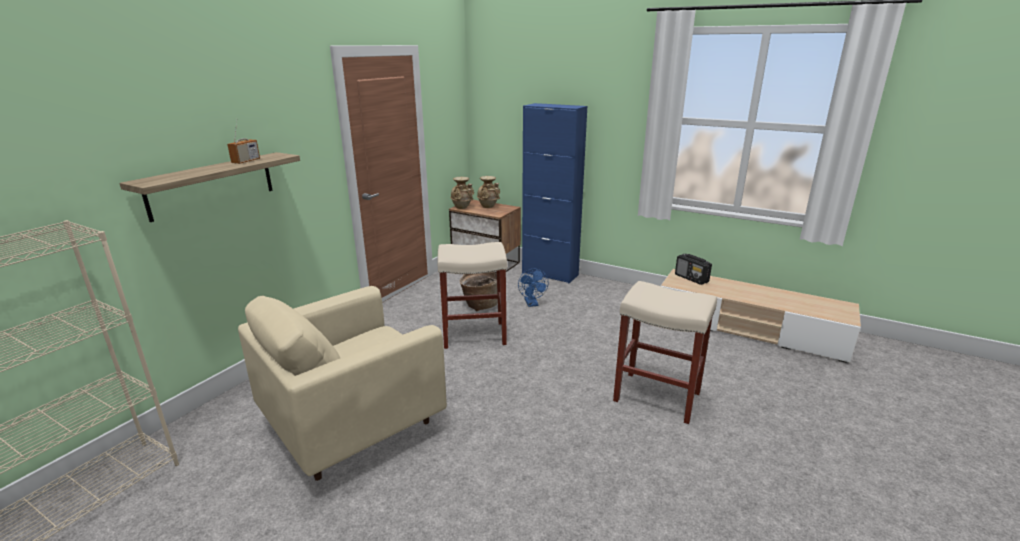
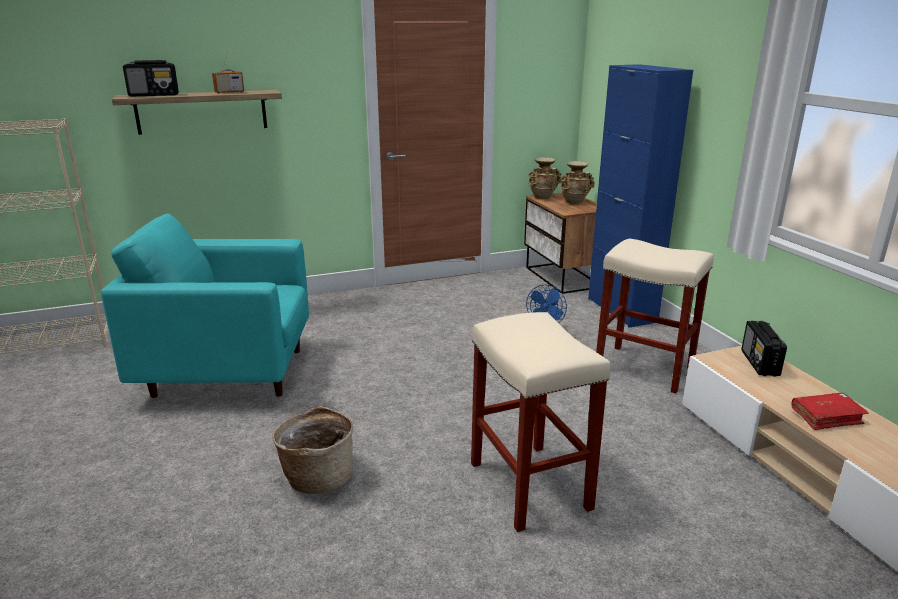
camera: 40 degrees right, 0 degrees up
beige armchair [238,286,447,481] -> turquoise armchair [101,214,309,398]
beige stool [437,242,507,349] -> beige stool moved to [596,239,714,394]
basket [460,272,498,311] -> basket moved to [272,406,353,494]
none -> radio [123,60,179,96]
none -> red book [791,393,868,430]

